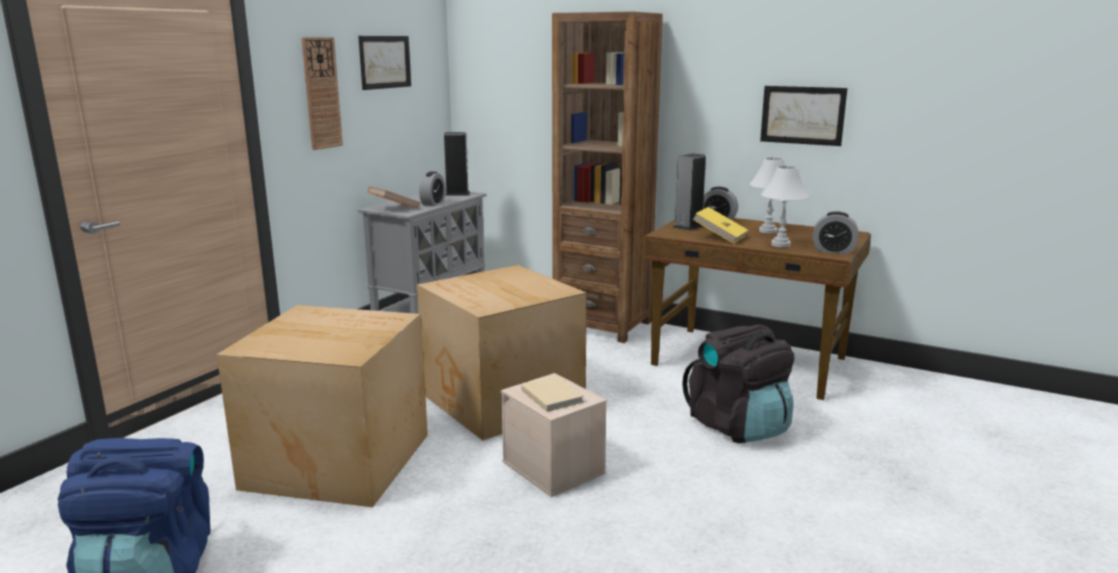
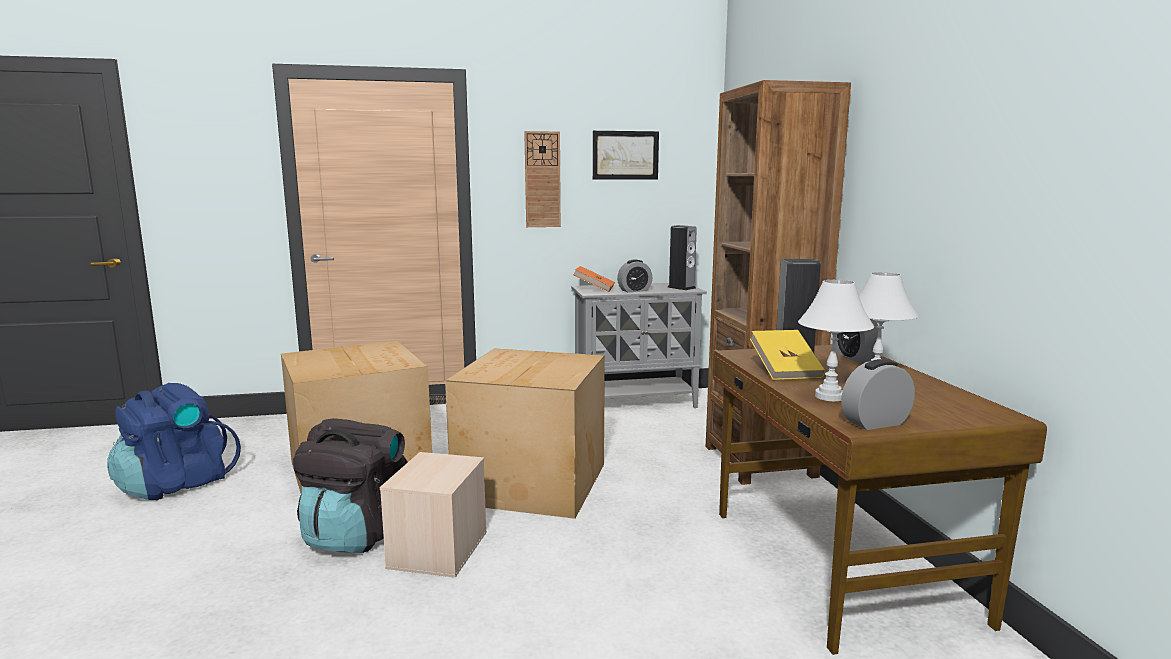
camera: 50 degrees right, 5 degrees down
beige book [521,376,584,412] -> none
black backpack [682,324,794,443] -> black backpack moved to [293,418,408,553]
picture [760,86,848,146] -> none
alarm clock [813,211,859,254] -> alarm clock turned 90 degrees clockwise [841,359,915,430]

